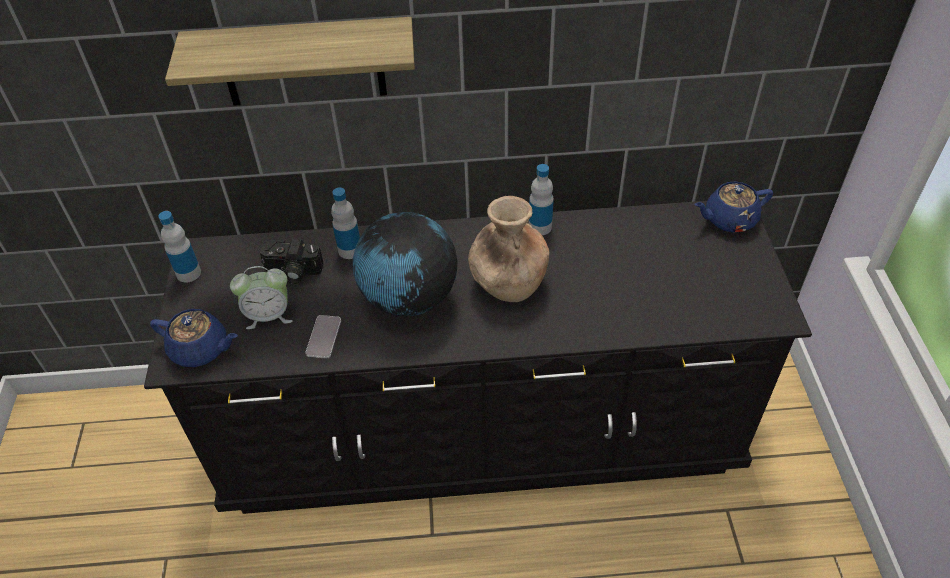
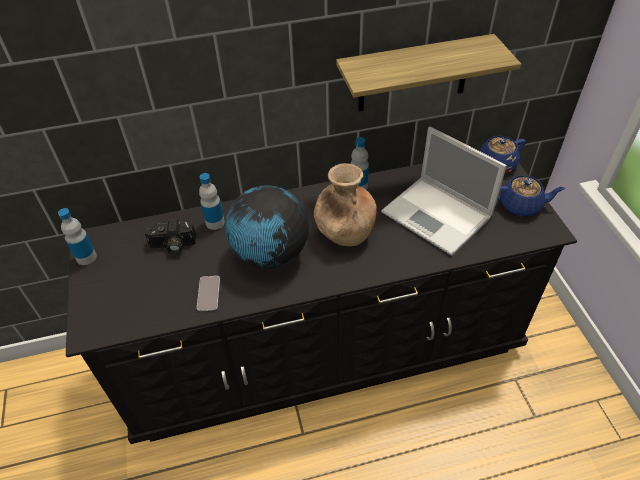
camera: 10 degrees left, 0 degrees up
blue teapot [150,309,238,367] -> blue teapot moved to [497,175,565,216]
shelf [165,17,415,106] -> shelf moved to [336,34,521,111]
alarm clock [230,266,293,329] -> none
none -> laptop [381,127,507,256]

